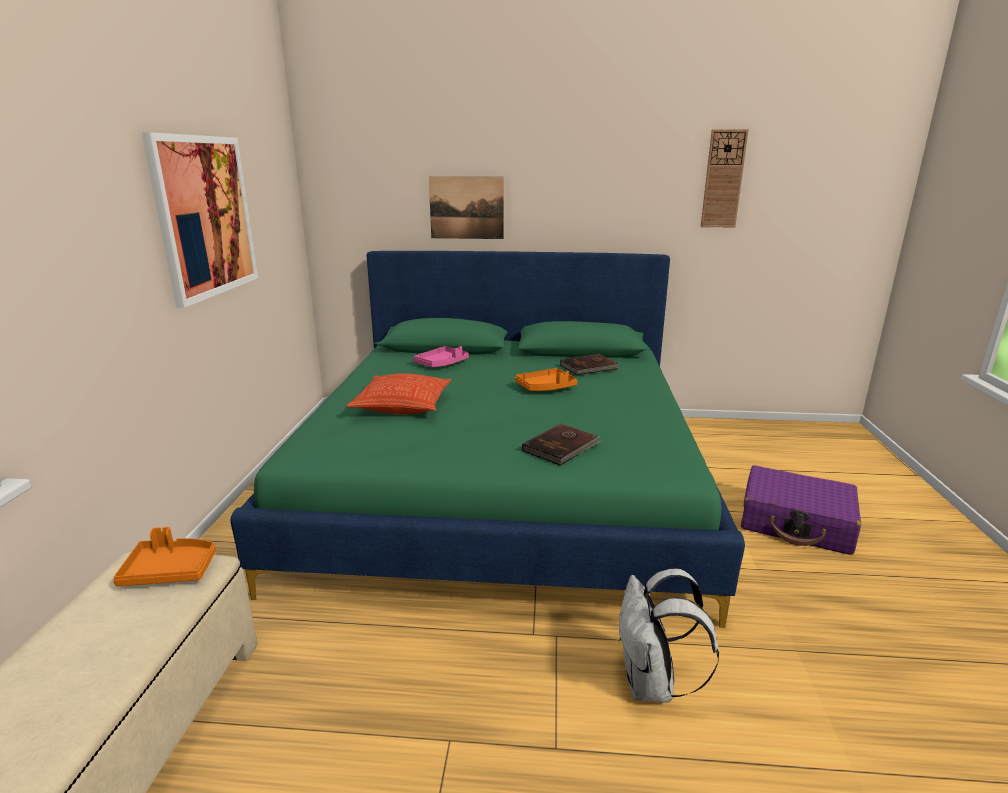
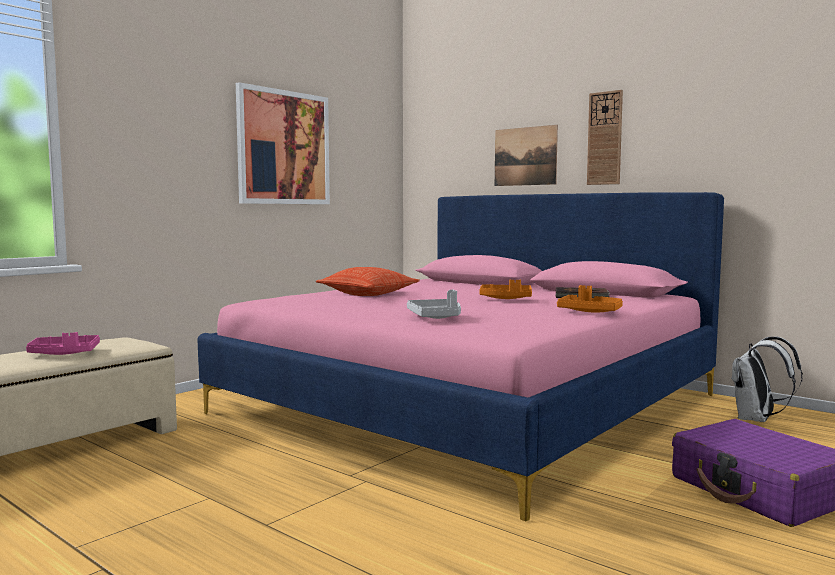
camera: 35 degrees right, 15 degrees down
orange tray [113,527,216,586] -> orange tray moved to [557,285,623,313]
green bed [230,251,745,628] -> pink bed [198,192,724,521]
pink tray [413,346,469,367] -> pink tray moved to [26,332,100,355]
brown book [522,424,602,466] -> grey tray [407,290,461,319]
white backpack [618,568,719,703] -> white backpack moved to [731,336,803,422]
wall clock [701,129,749,227] -> wall clock moved to [587,90,623,185]

